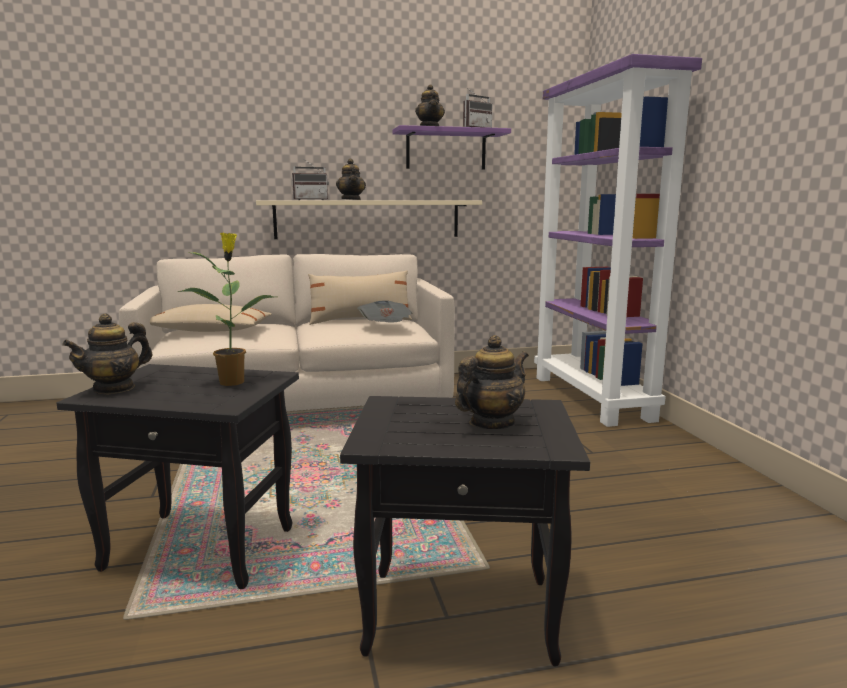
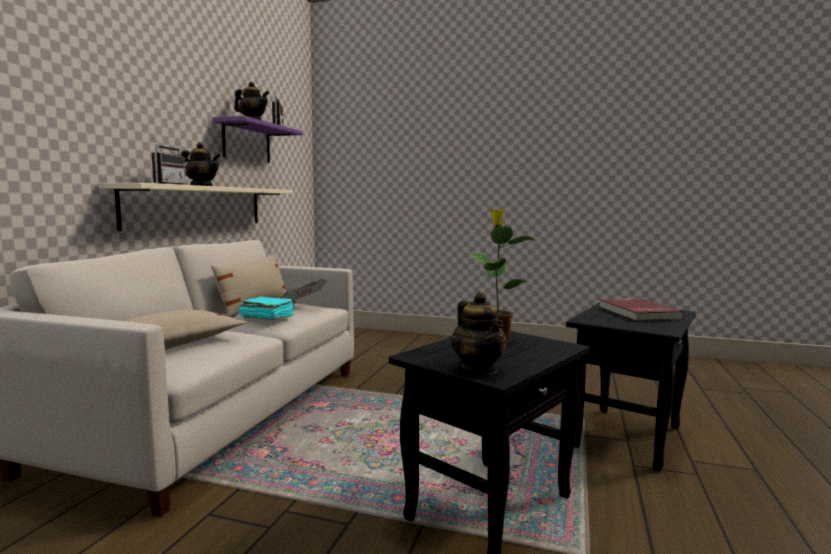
camera: 60 degrees left, 5 degrees down
teapot [455,335,529,429] -> red book [599,298,684,321]
purple bookcase [534,54,702,427] -> none
none -> turquoise book [239,296,296,320]

